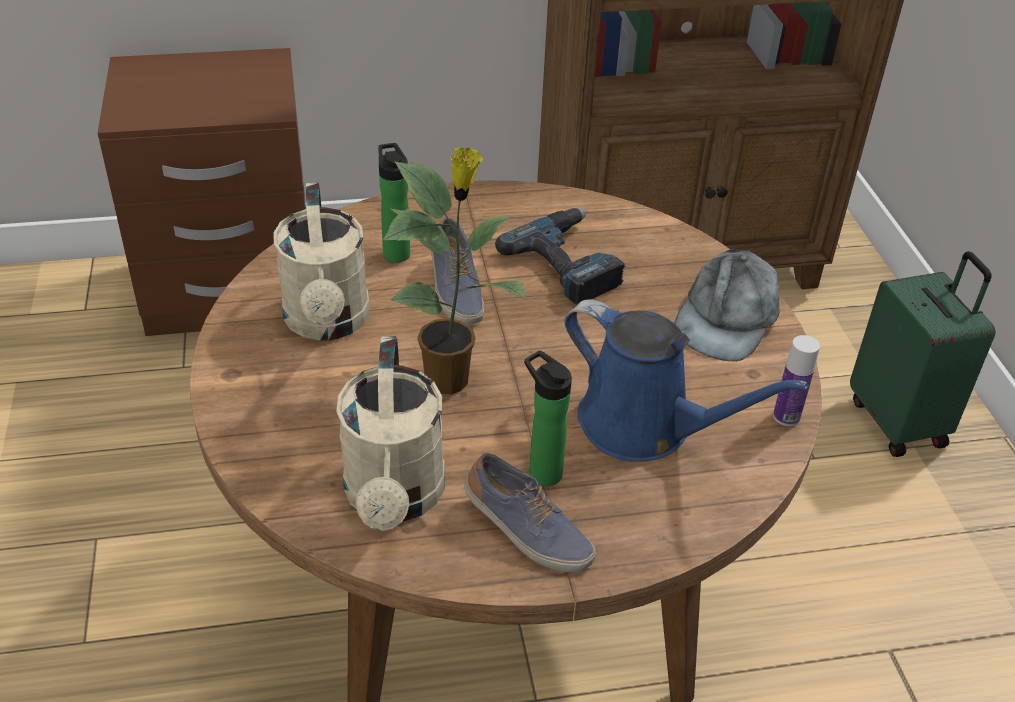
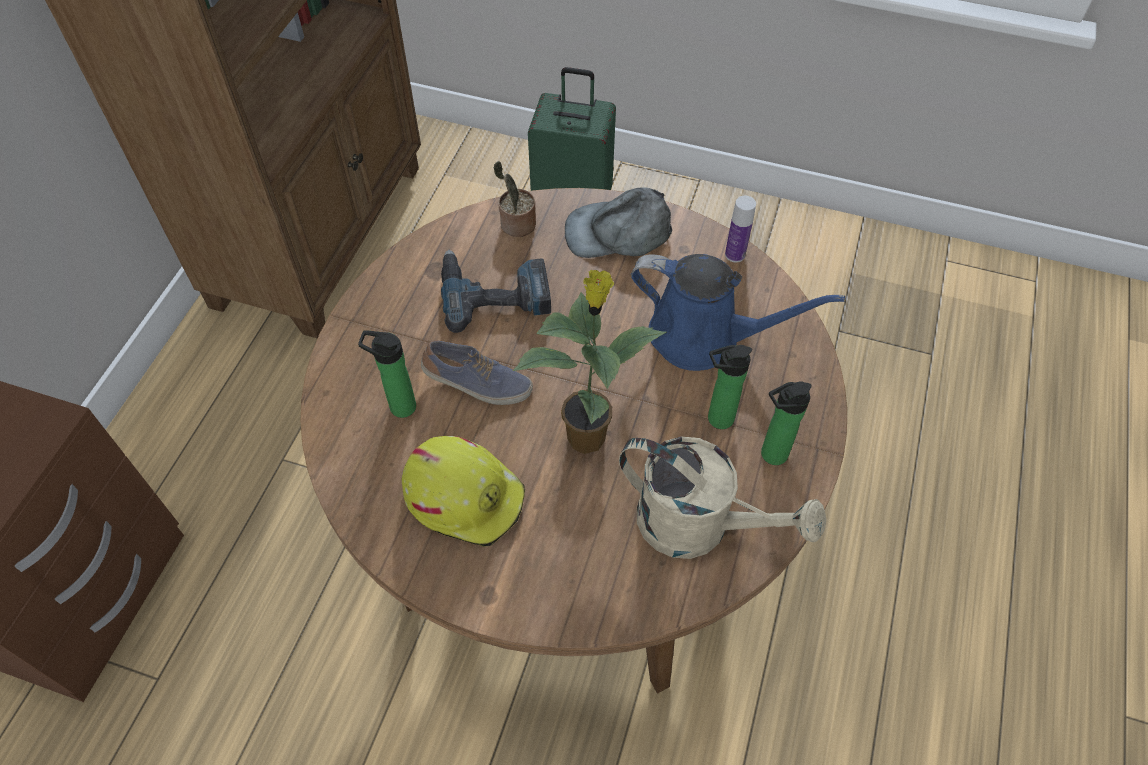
camera: 60 degrees left, 15 degrees up
beige watering can [274,183,370,341] -> yellow hard hat [402,436,525,547]
shoe [464,453,596,572] -> bottle [761,381,812,465]
blue watering can [564,299,809,462] -> blue watering can turned 45 degrees clockwise [631,254,845,371]
grey cap [675,246,779,362] -> grey cap turned 120 degrees clockwise [565,187,672,258]
none -> potted plant [493,161,536,237]

